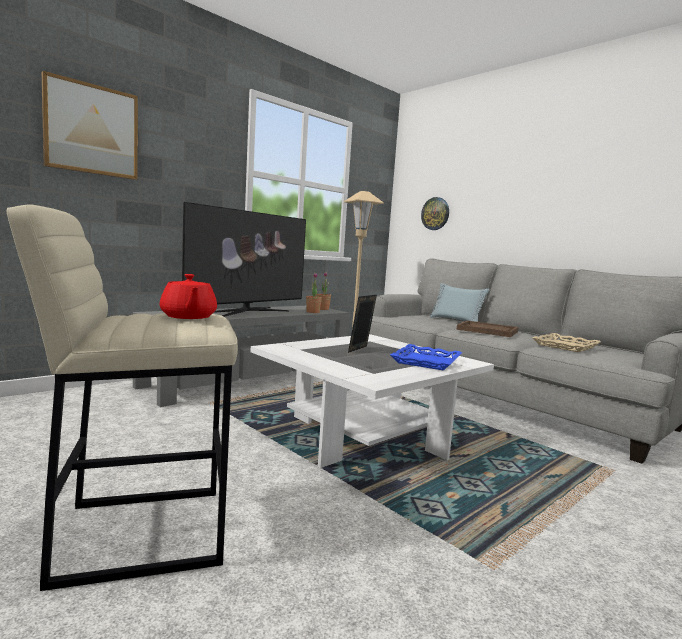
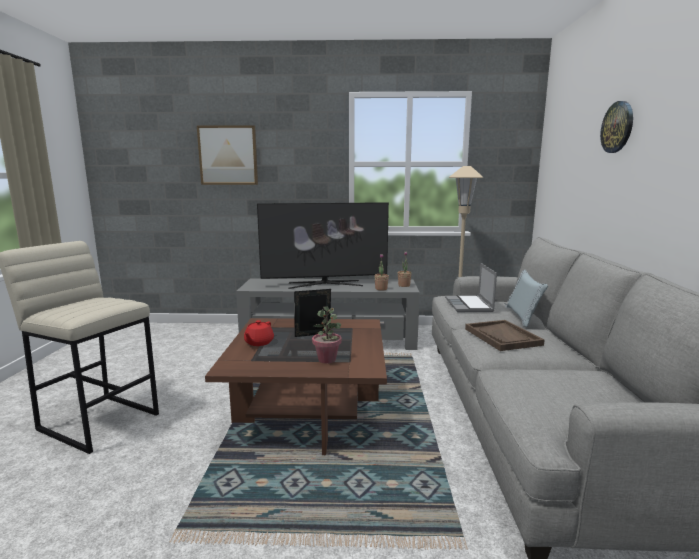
camera: 45 degrees right, 5 degrees up
red teapot [160,274,217,319] -> red teapot moved to [244,320,274,346]
white coffee table [250,334,494,469] -> brown coffee table [205,318,387,455]
blue tray [390,344,462,371] -> potted plant [312,306,342,364]
wall clock [421,197,449,230] -> wall clock moved to [600,101,633,153]
beige tray [532,333,601,352] -> none
none -> laptop [445,263,497,312]

